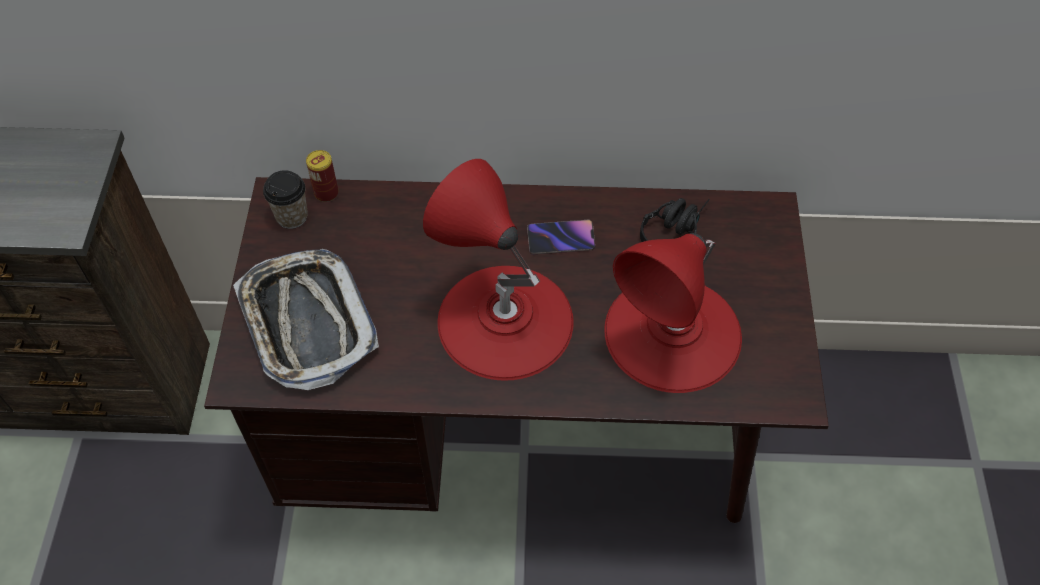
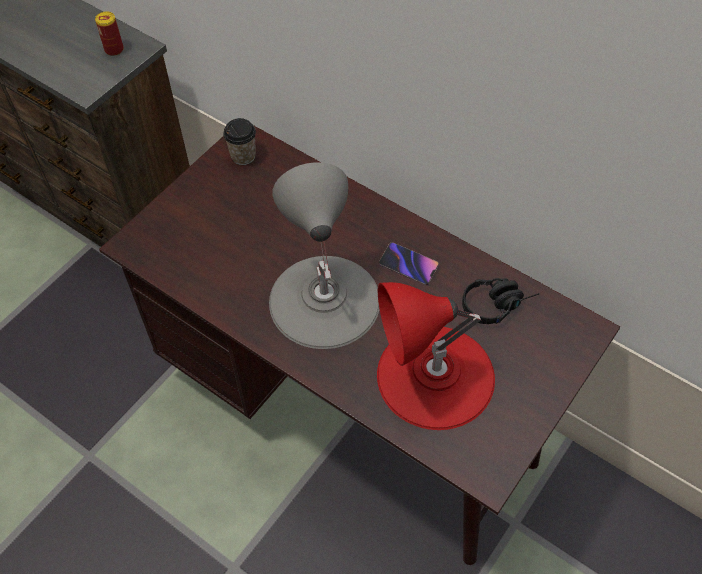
camera: 35 degrees right, 0 degrees up
tray [233,249,379,390] -> none
can [306,150,338,202] -> can moved to [95,12,124,56]
red table lamp [423,159,574,381] -> grey table lamp [269,162,380,349]

